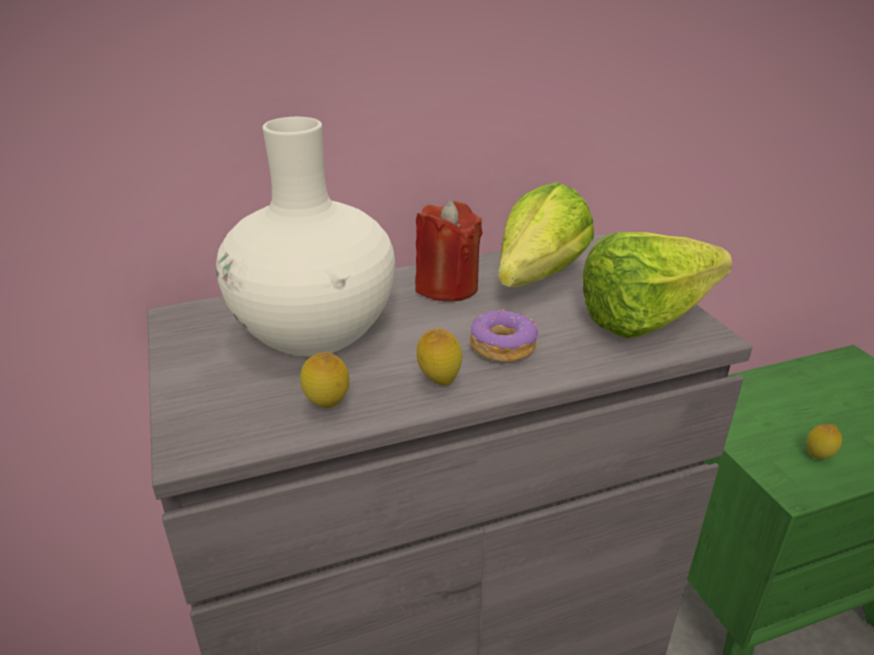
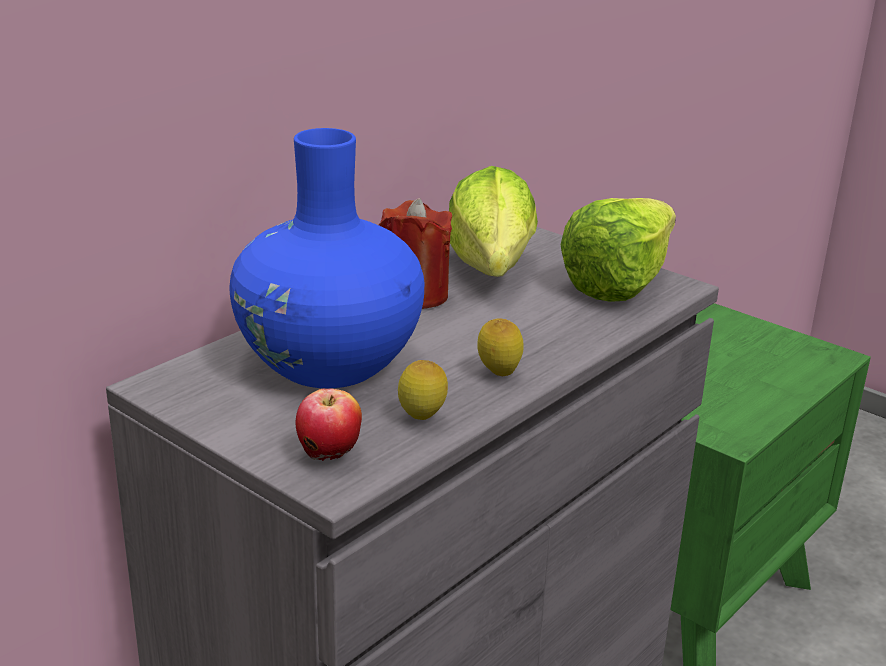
camera: 30 degrees left, 5 degrees down
white vase [216,117,395,357] -> blue vase [229,128,424,388]
donut [470,309,538,362] -> none
lemon [807,424,842,459] -> none
none -> apple [296,389,362,461]

